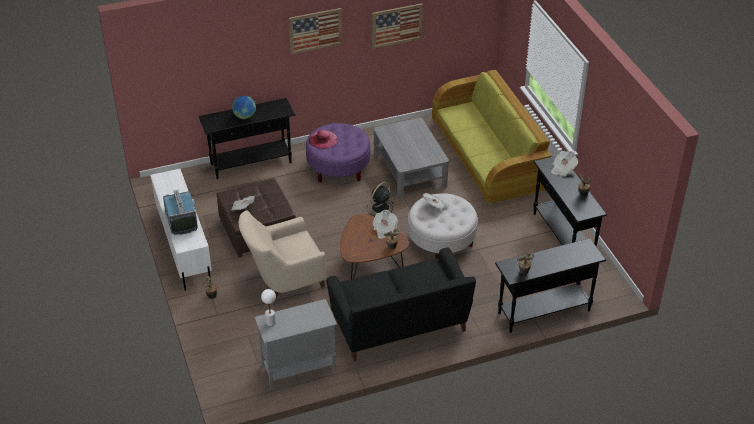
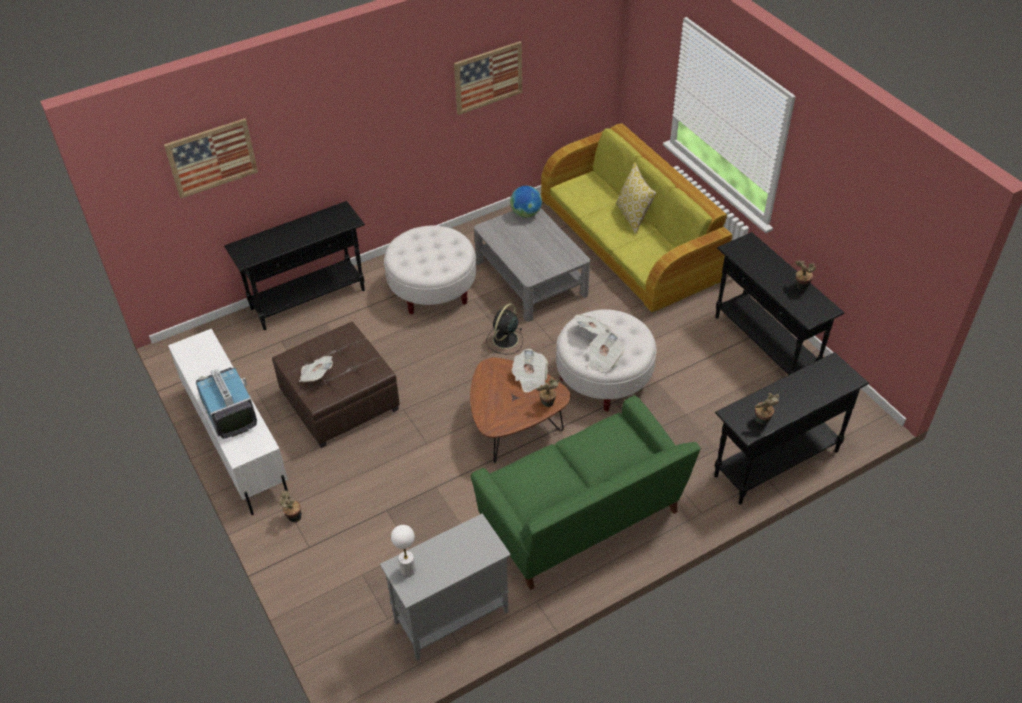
camera: 10 degrees left, 5 degrees up
globe [232,96,256,119] -> globe moved to [510,186,542,218]
beige armchair [239,211,326,299] -> none
picture [289,8,342,54] -> picture moved to [164,118,258,199]
purple ottoman [306,123,370,183] -> white ottoman [384,226,476,314]
pink hat [309,130,338,149] -> none
black sofa [326,248,476,361] -> green sofa [471,395,701,590]
newspaper [551,151,578,176] -> newspaper moved to [587,332,624,372]
none -> pillow [616,162,656,234]

